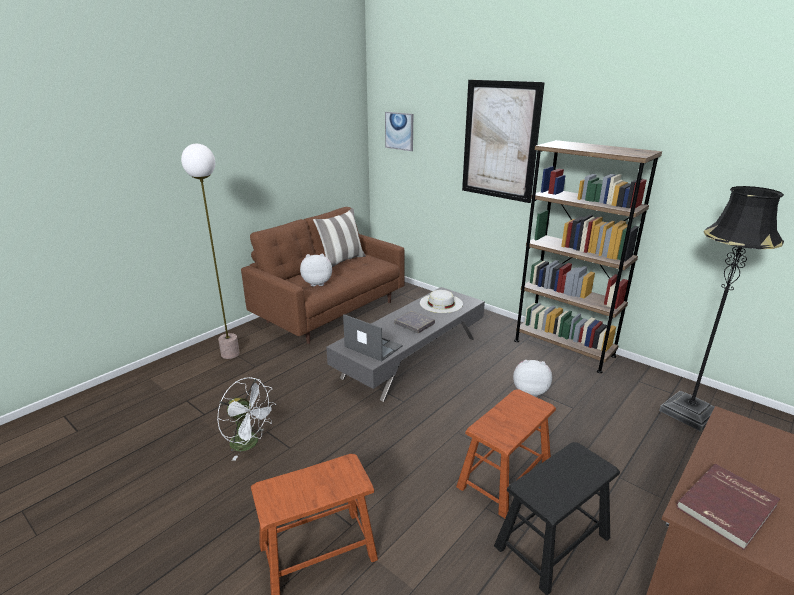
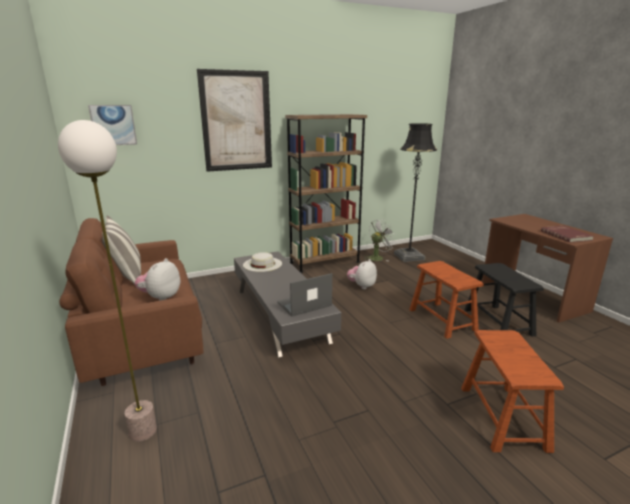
camera: 65 degrees left, 5 degrees down
white fan [217,377,276,461] -> white fan moved to [364,219,395,261]
grey book [394,311,435,333] -> none

